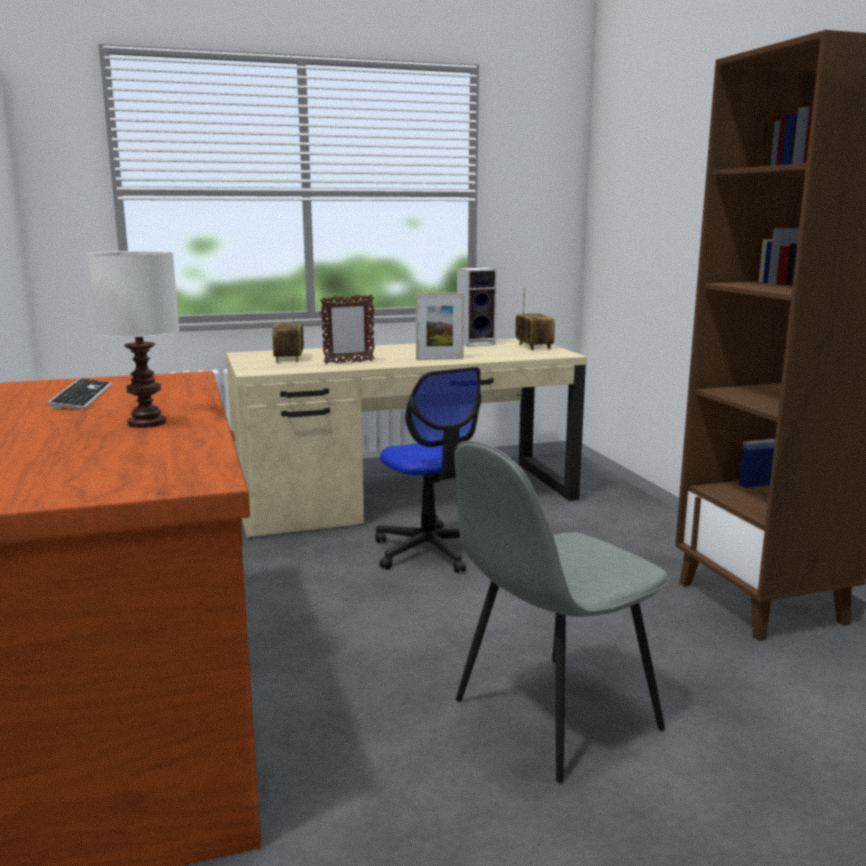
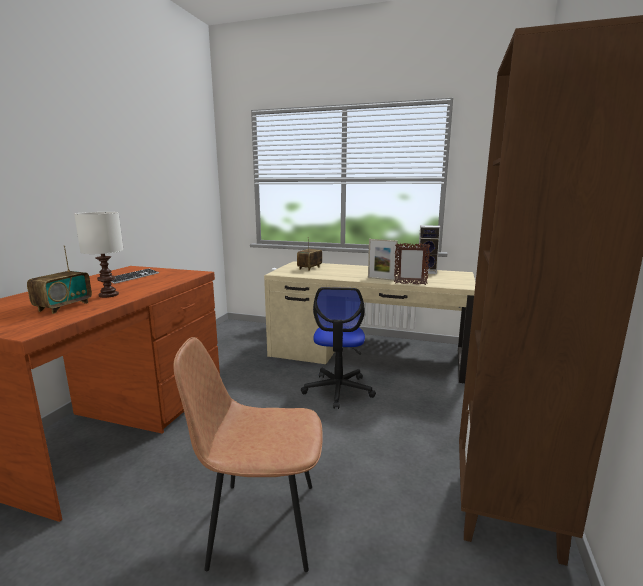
camera: 35 degrees right, 0 degrees up
picture frame [320,294,375,364] -> picture frame moved to [394,243,431,285]
grey chair [454,441,668,783] -> brown chair [173,337,323,572]
radio [515,289,555,350] -> radio moved to [27,246,92,314]

